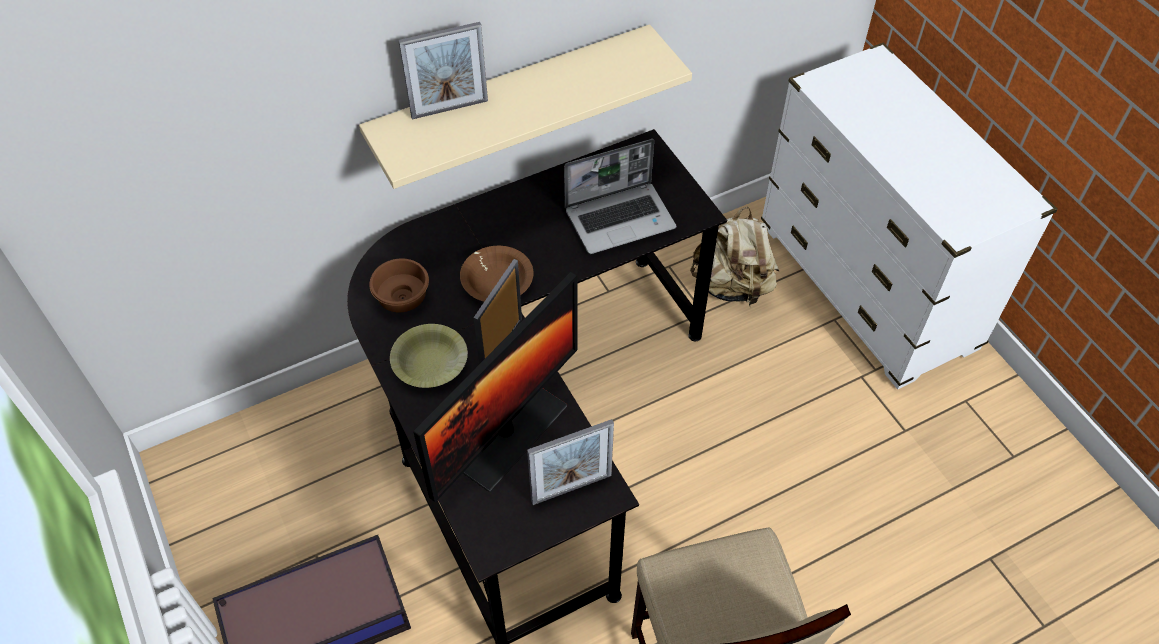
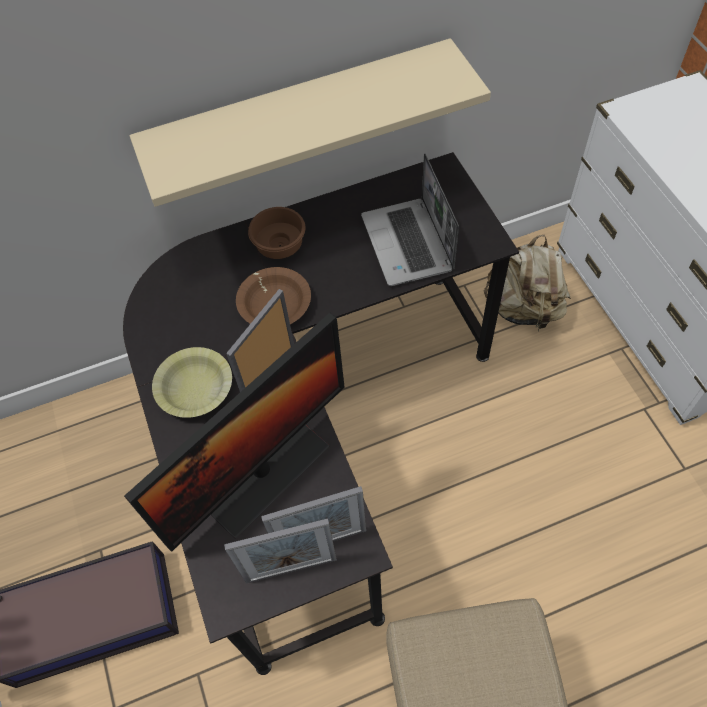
camera: 10 degrees right, 5 degrees up
brown bowl [369,258,429,312] -> brown bowl moved to [248,207,305,259]
picture frame [398,22,488,119] -> picture frame moved to [224,519,337,584]
laptop [564,139,676,254] -> laptop turned 90 degrees clockwise [361,154,459,286]

